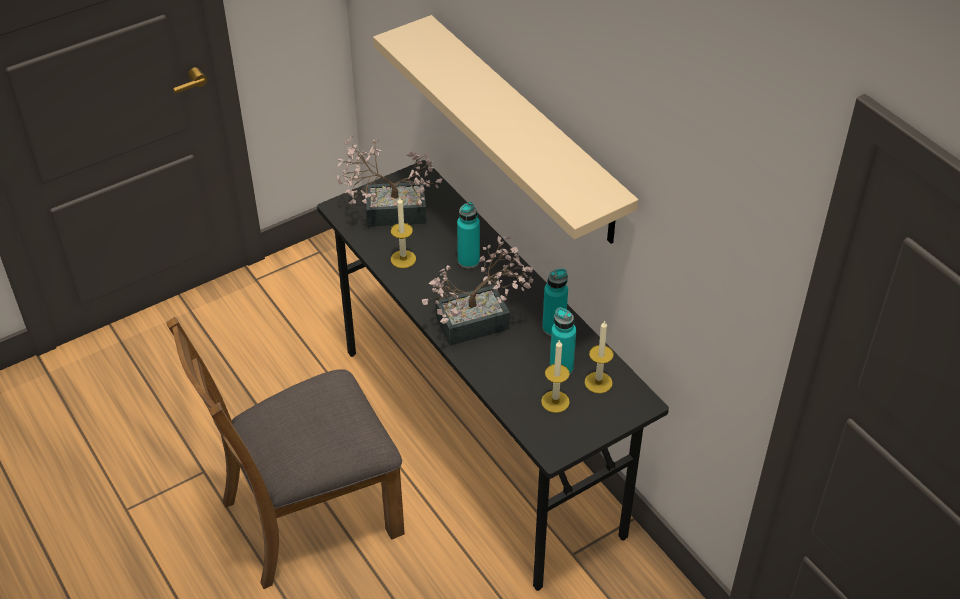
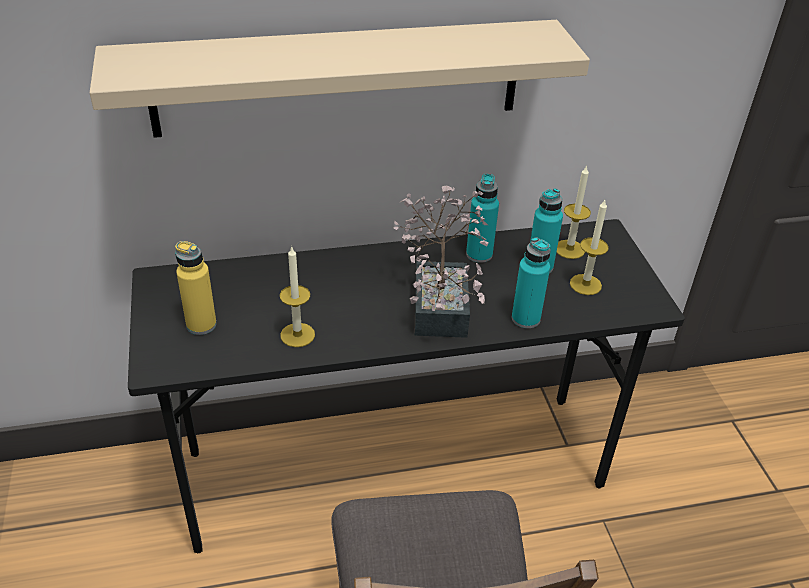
camera: 70 degrees left, 5 degrees down
potted plant [337,136,442,227] -> yellow bottle [175,241,217,335]
turquoise bottle [457,202,480,269] -> turquoise bottle moved to [512,237,551,328]

